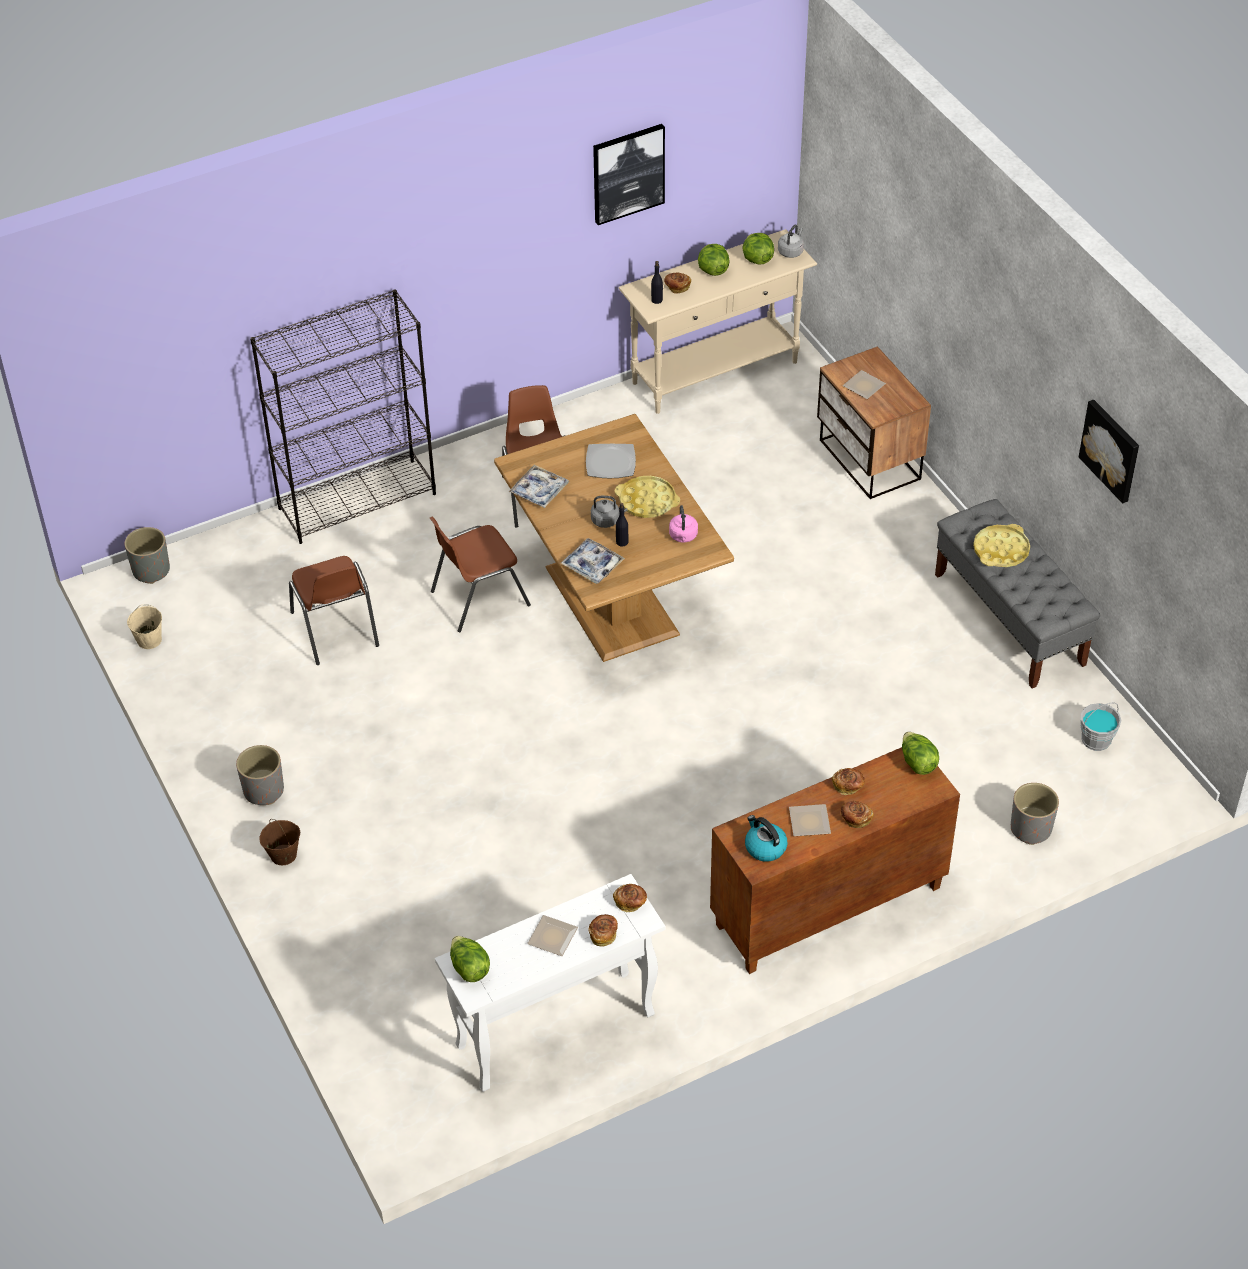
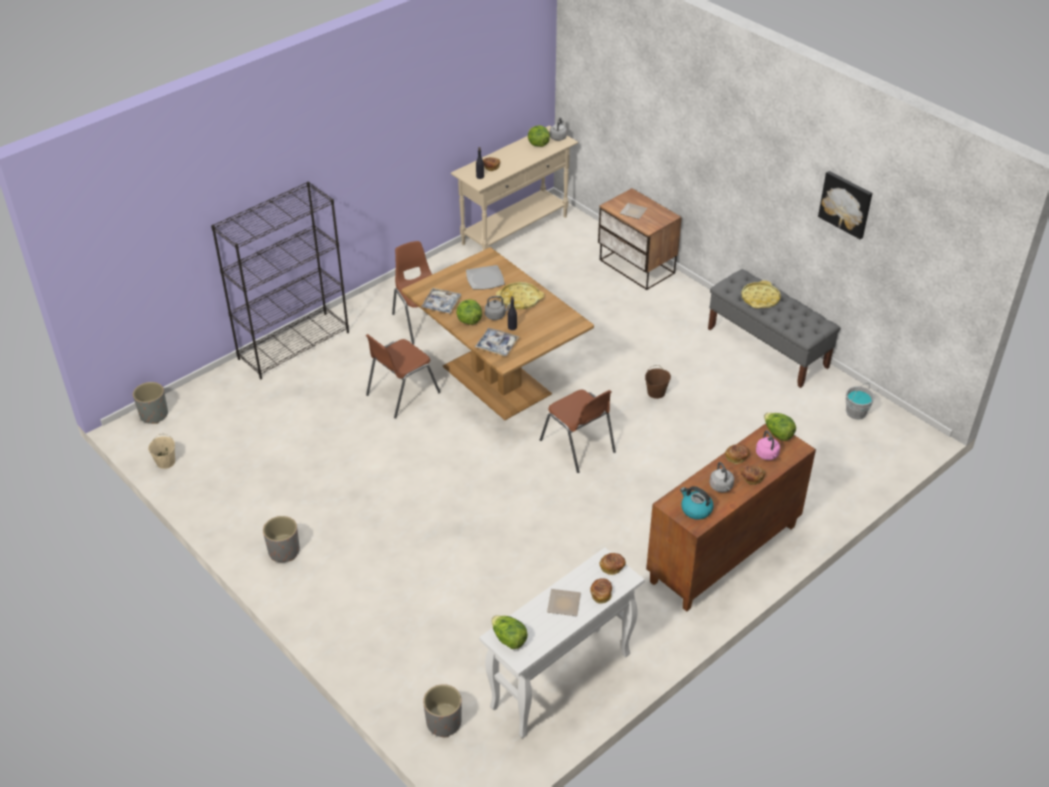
camera: 15 degrees left, 5 degrees down
brown bucket [259,819,300,865] -> brown bucket moved to [645,365,671,399]
brown chair [289,556,379,665] -> brown chair moved to [540,389,616,473]
picture [593,124,665,225] -> none
pink kettle [669,505,698,542] -> pink kettle moved to [756,430,780,460]
lettuce [698,244,730,276] -> lettuce moved to [456,299,482,325]
plate [789,804,831,836] -> grey kettle [710,462,734,492]
grey planter [1011,783,1059,845] -> grey planter moved to [423,684,462,737]

